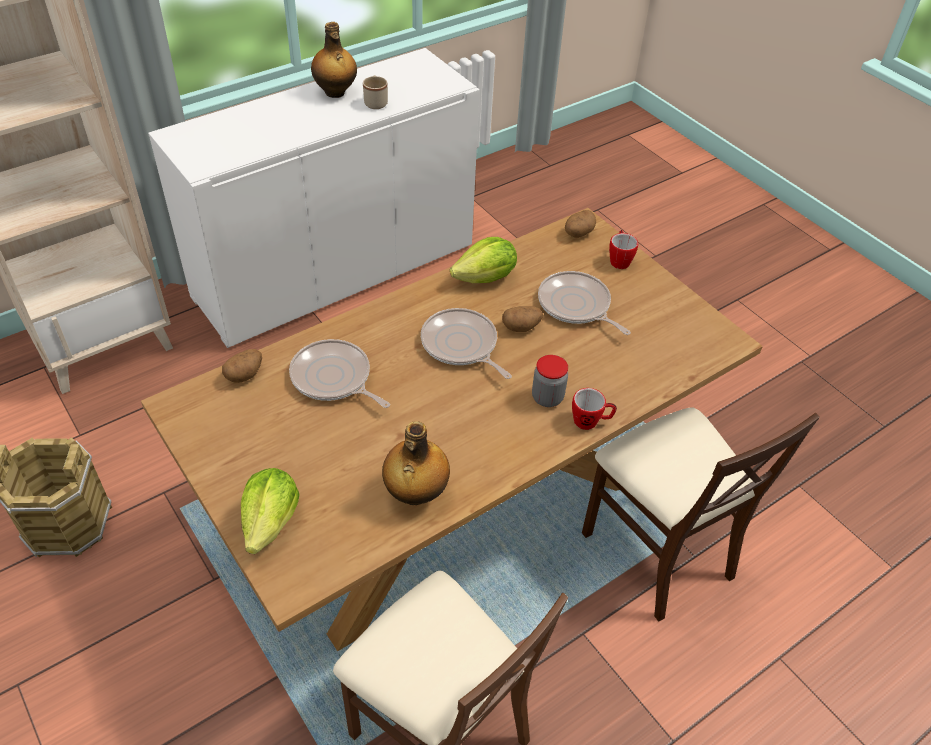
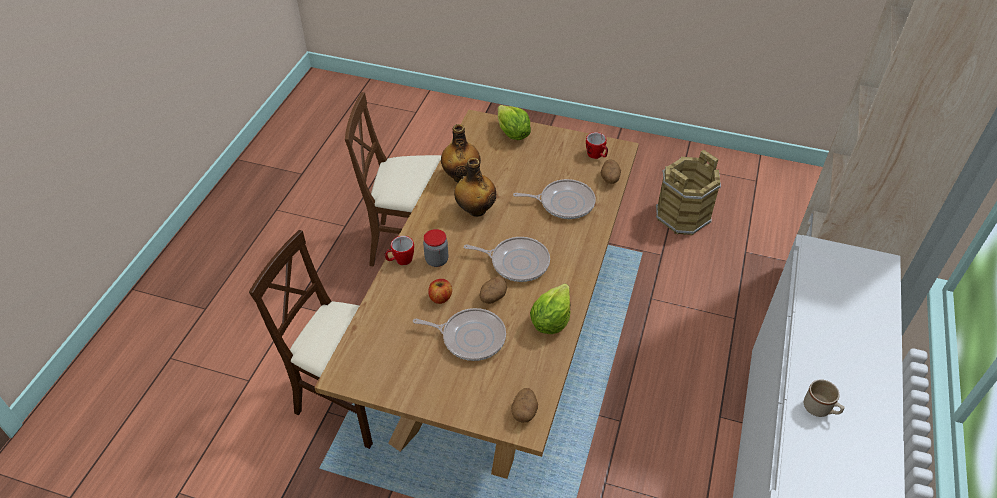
camera: 145 degrees right, 0 degrees up
bottle [311,22,357,98] -> bottle moved to [454,158,496,217]
mug [609,230,638,269] -> mug moved to [586,132,608,159]
none -> apple [428,279,452,304]

